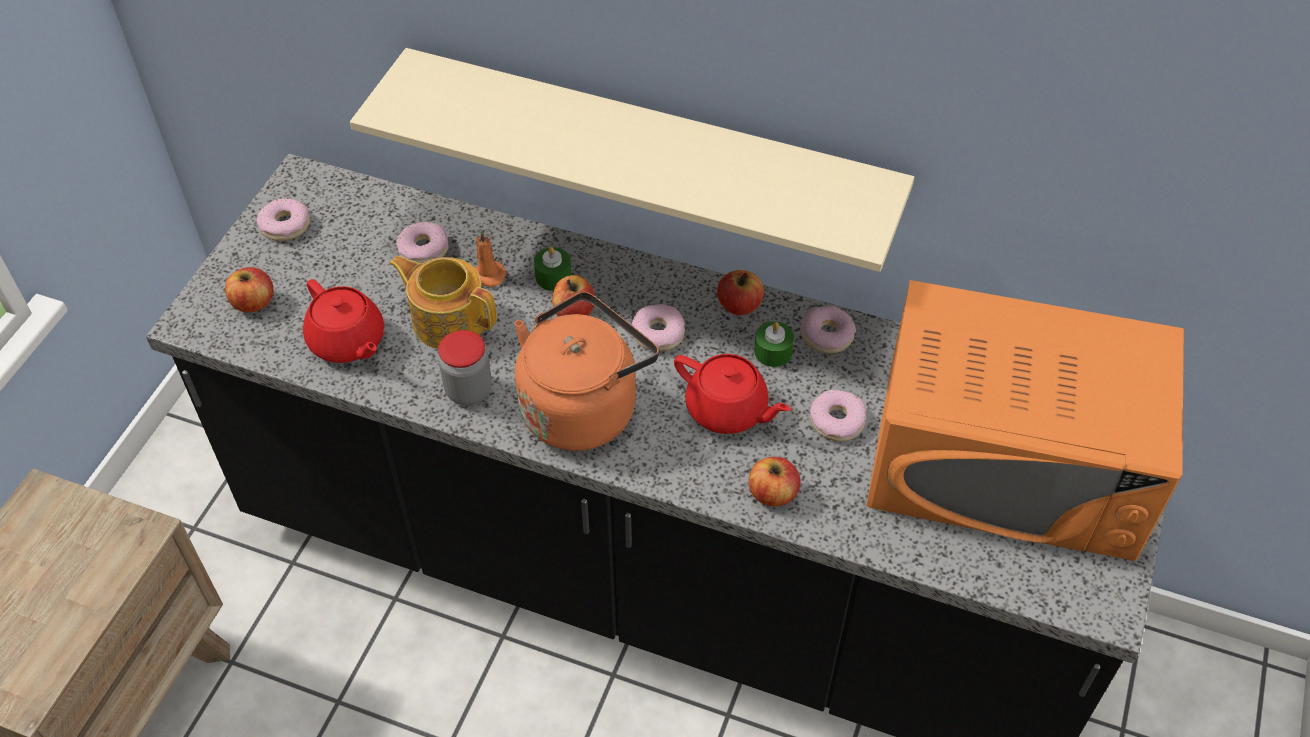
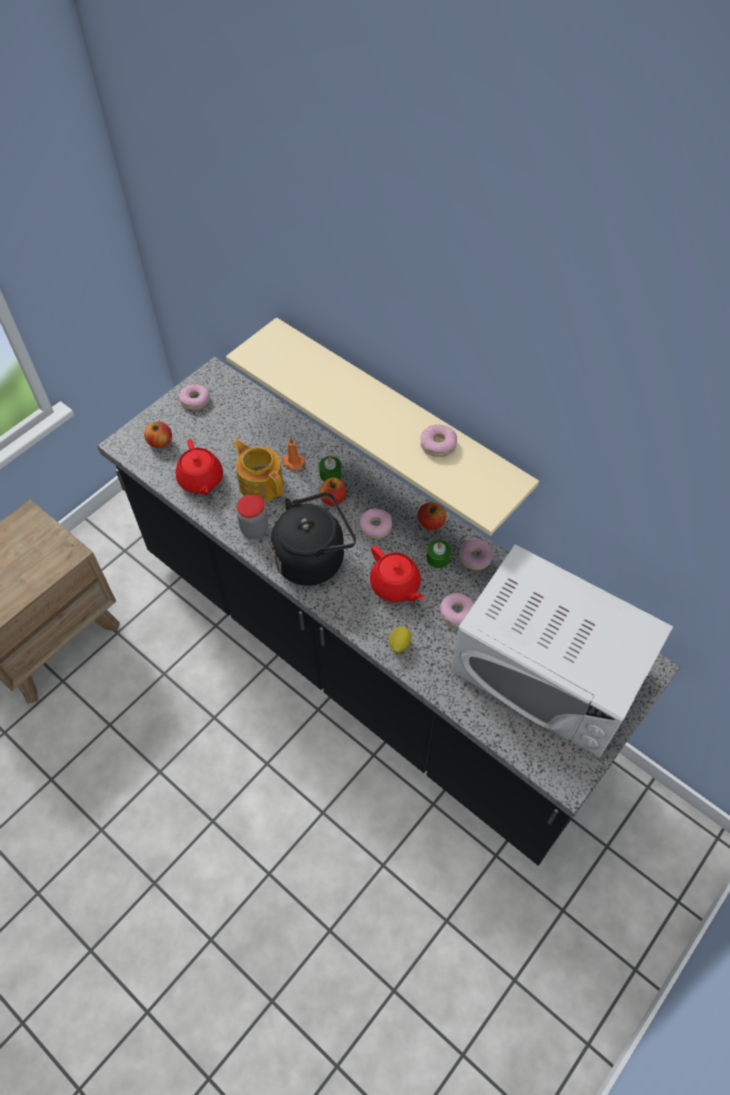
camera: 20 degrees right, 5 degrees up
donut [396,222,449,264] -> donut moved to [421,425,457,457]
orange kettle [514,292,659,451] -> black kettle [271,492,356,586]
apple [749,457,800,506] -> lemon [389,626,411,653]
orange microwave [866,280,1184,561] -> white microwave [451,544,673,757]

